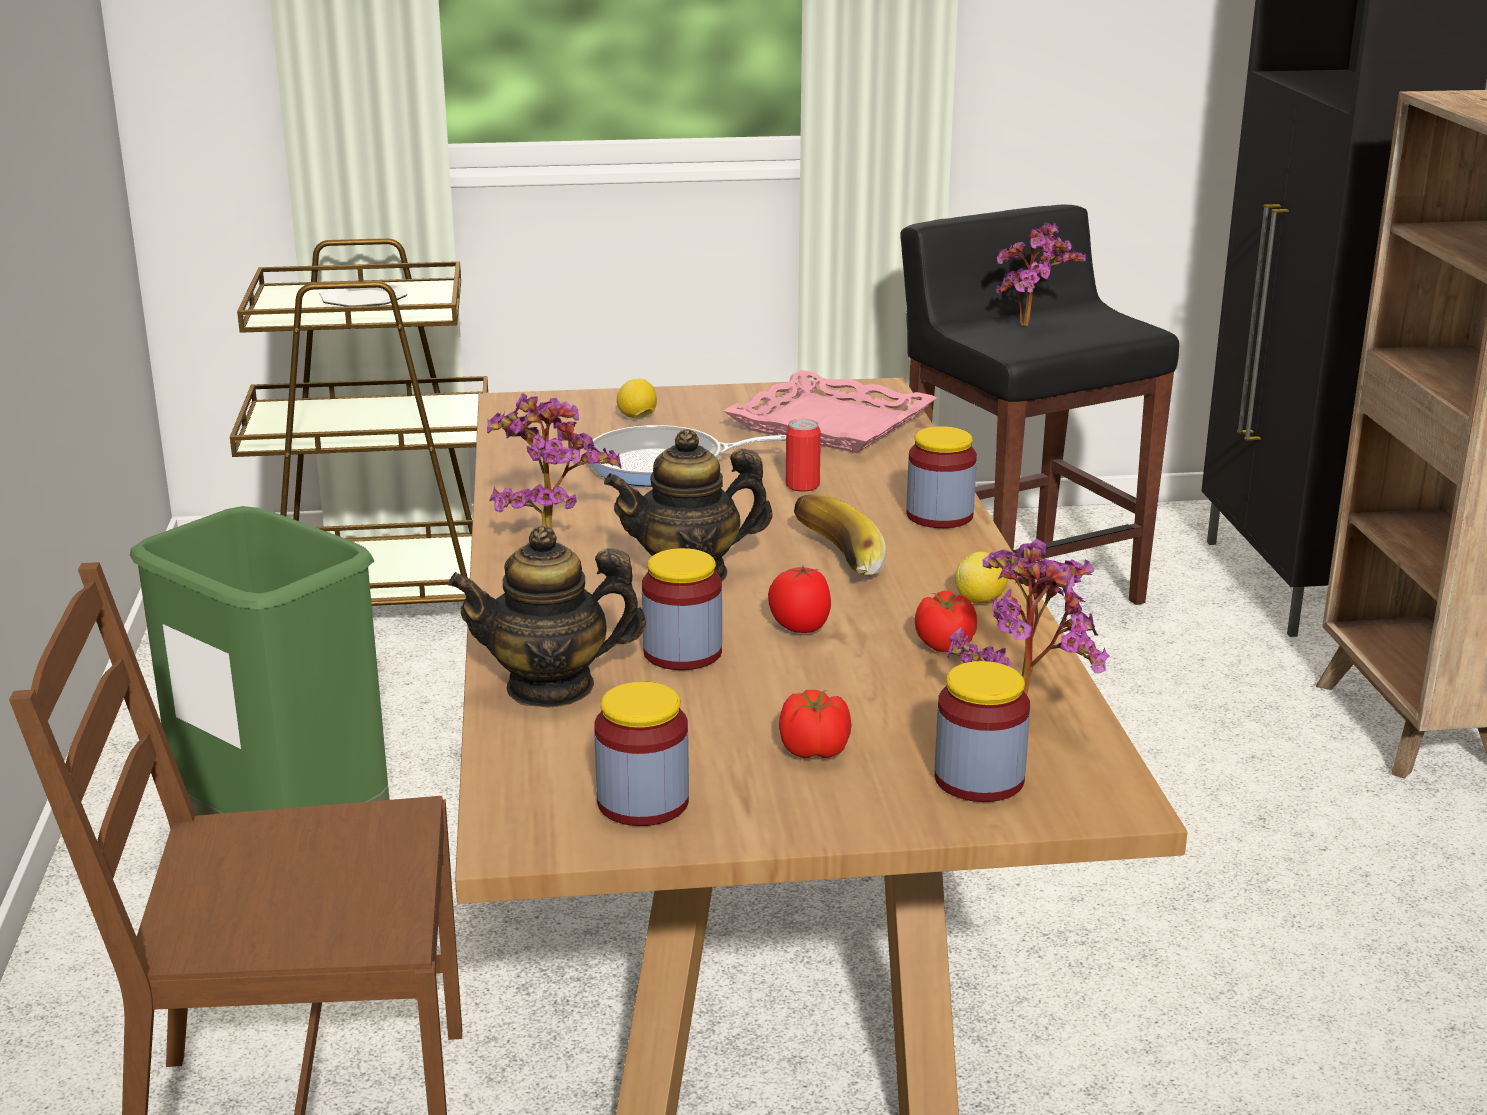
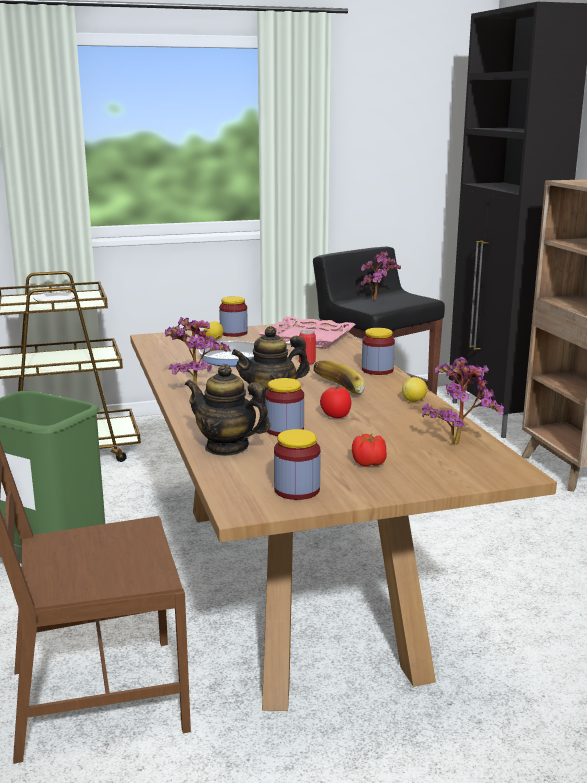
camera: 10 degrees left, 5 degrees down
teapot [448,525,646,708] -> teapot turned 45 degrees clockwise [185,364,270,456]
tomato [915,591,977,652] -> none
jar [935,661,1030,802] -> jar moved to [219,296,248,337]

